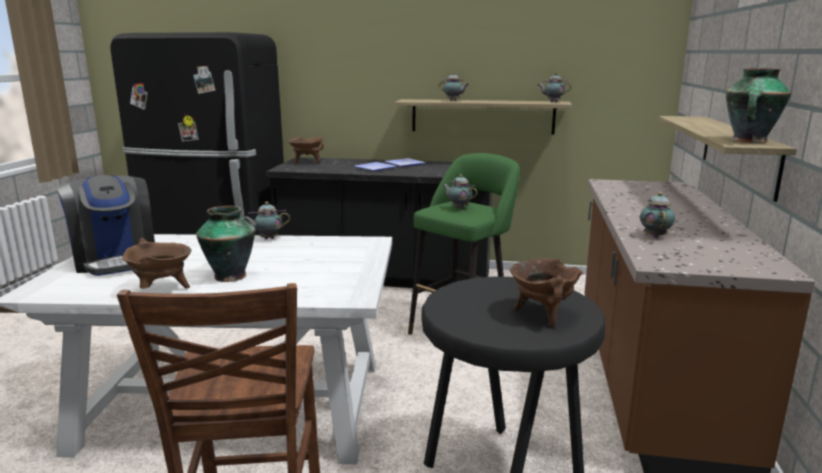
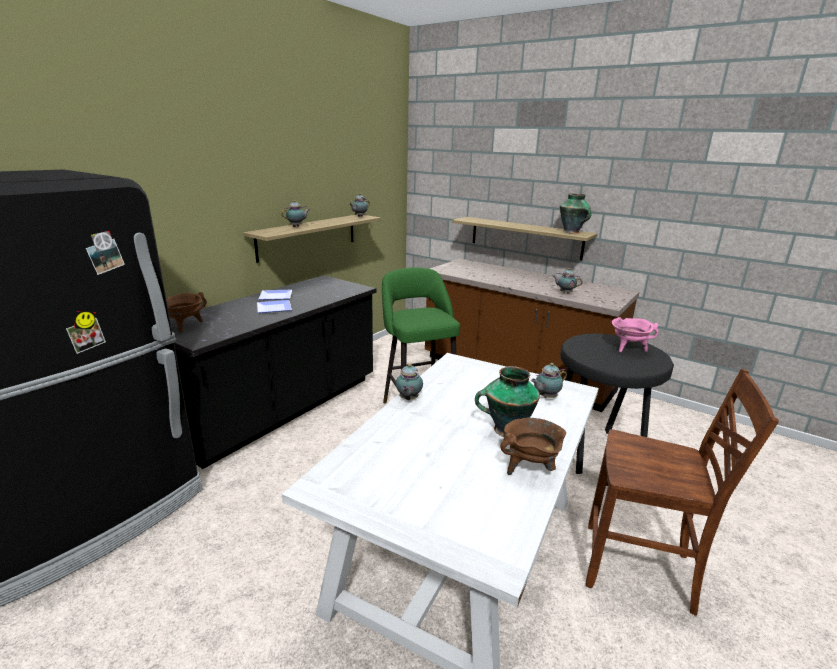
camera: 65 degrees left, 5 degrees up
coffee machine [57,175,155,276] -> none
teapot [442,174,477,209] -> teapot moved to [531,363,567,398]
brown cooking pot [510,258,583,329] -> pink cooking pot [612,317,658,353]

